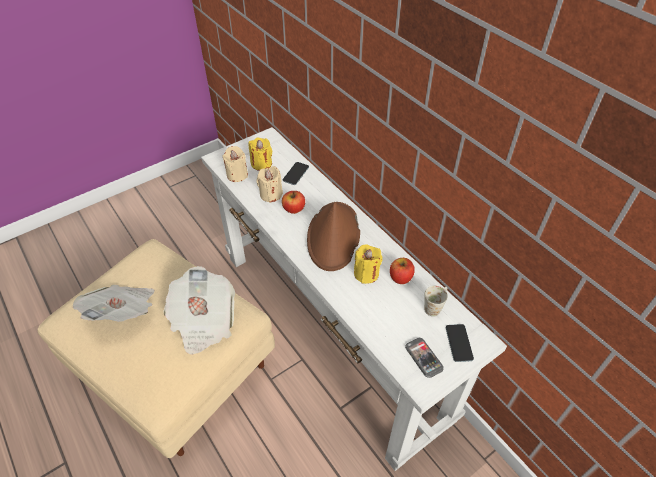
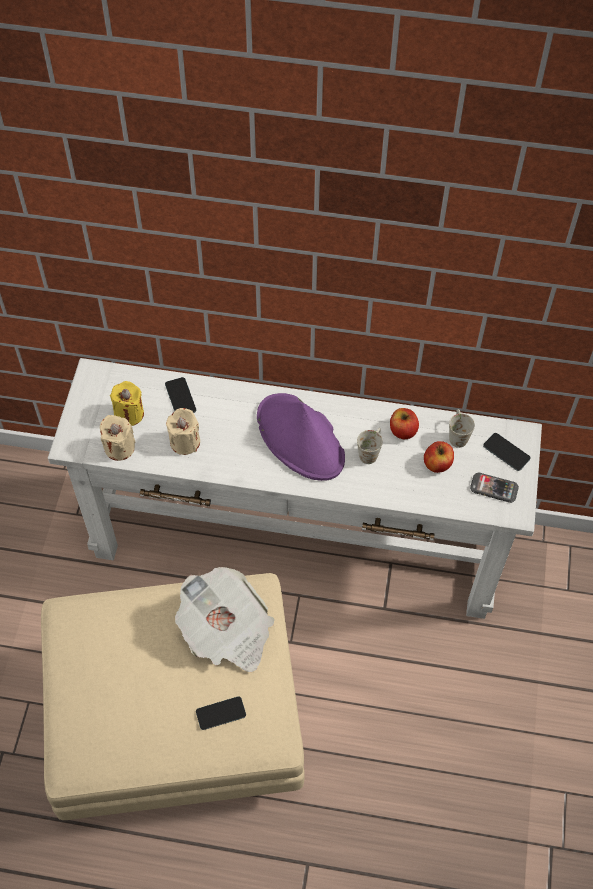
camera: 45 degrees left, 10 degrees up
newspaper [73,284,155,322] -> none
apple [282,191,305,214] -> apple moved to [424,441,454,473]
brown hat [307,202,360,271] -> purple hat [257,393,345,481]
yellow candle [354,245,382,284] -> white mug [357,428,383,464]
none -> phone [196,696,246,730]

